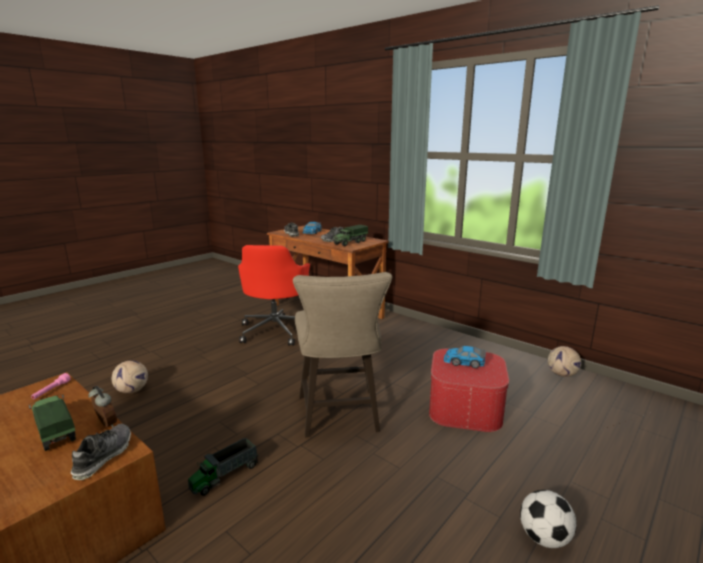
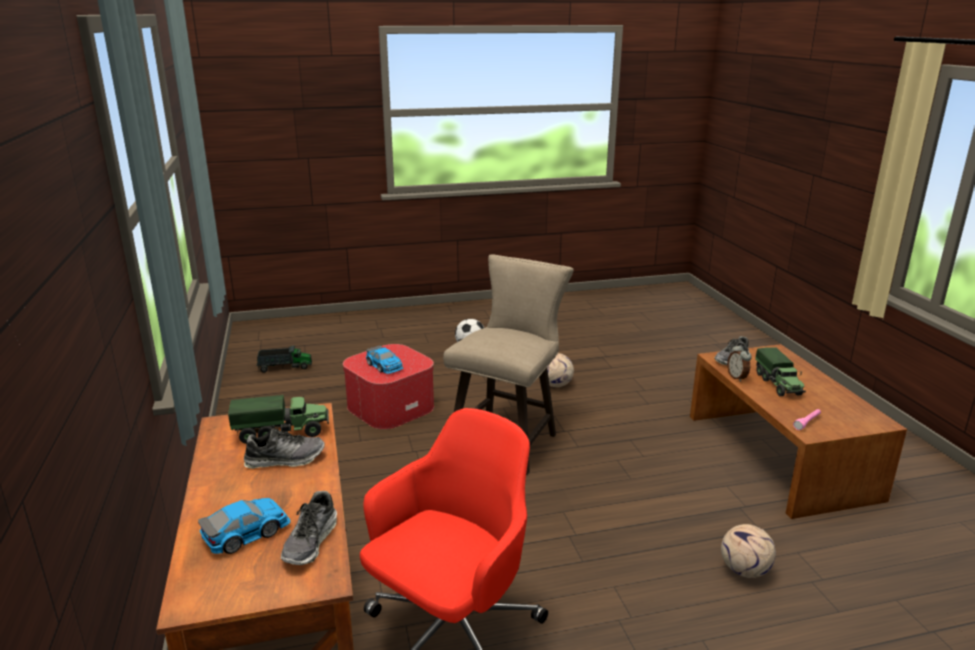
camera: 145 degrees left, 5 degrees up
toy truck [188,438,259,496] -> toy truck moved to [257,345,312,373]
football [548,346,581,377] -> football moved to [547,353,574,387]

